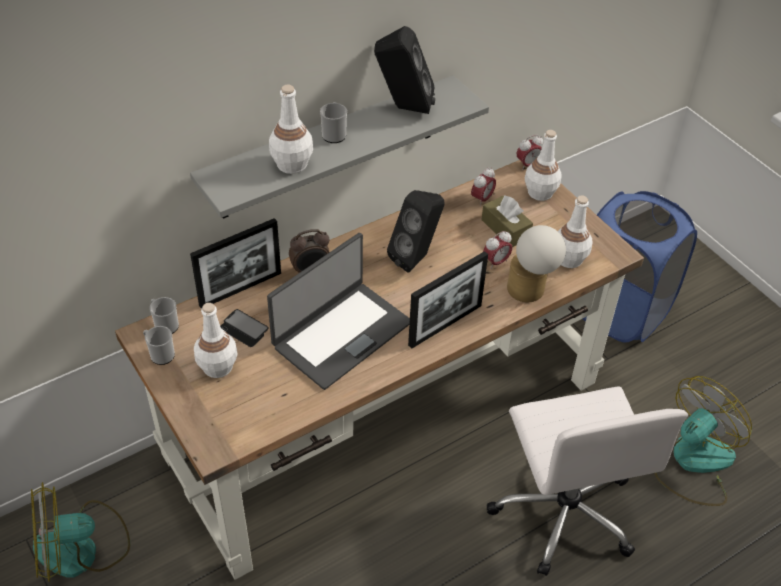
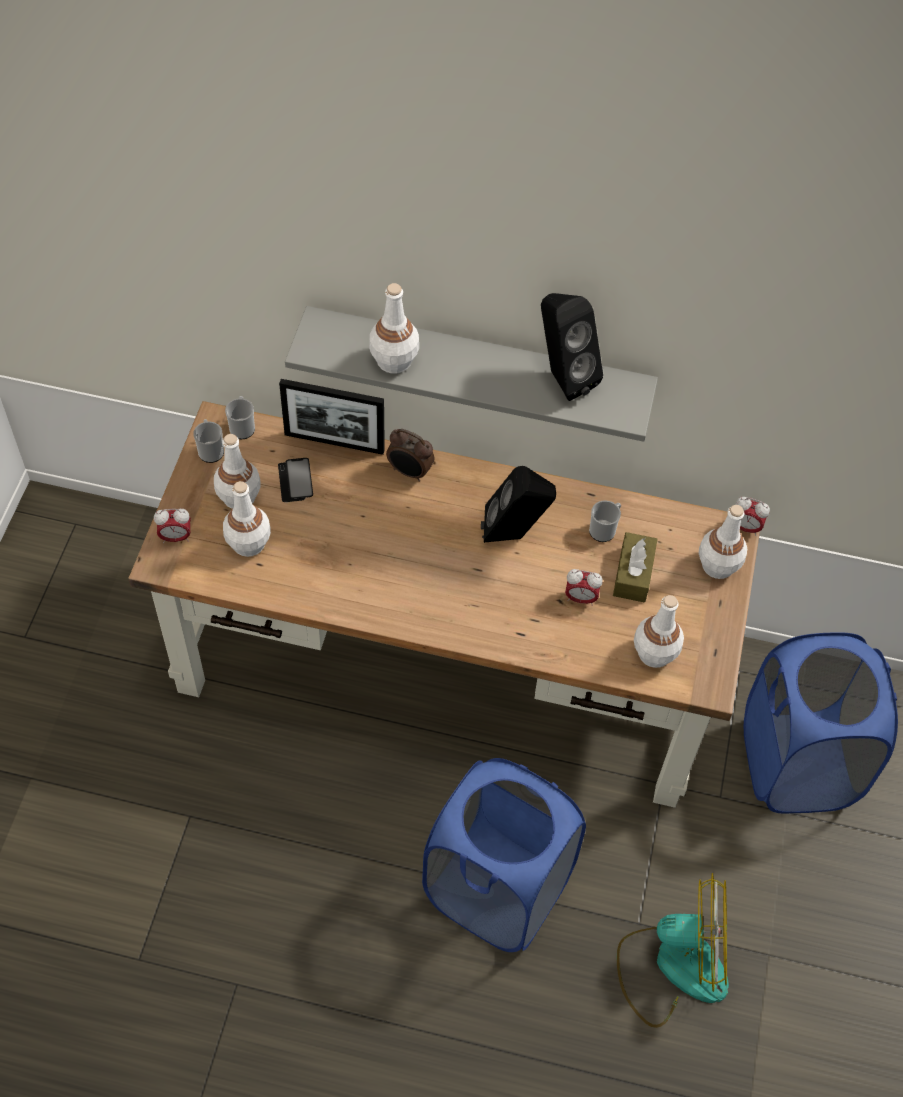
camera: 45 degrees right, 10 degrees up
fan [31,482,130,582] -> none
laptop [267,233,410,390] -> none
mug [320,102,347,143] -> mug moved to [589,500,621,542]
picture frame [408,251,488,349] -> none
alarm clock [471,167,496,206] -> alarm clock moved to [154,509,191,543]
white office chair [487,386,688,576] -> blue laundry basket [422,758,586,952]
table lamp [507,225,566,302] -> none
none -> white bottle [223,481,271,557]

